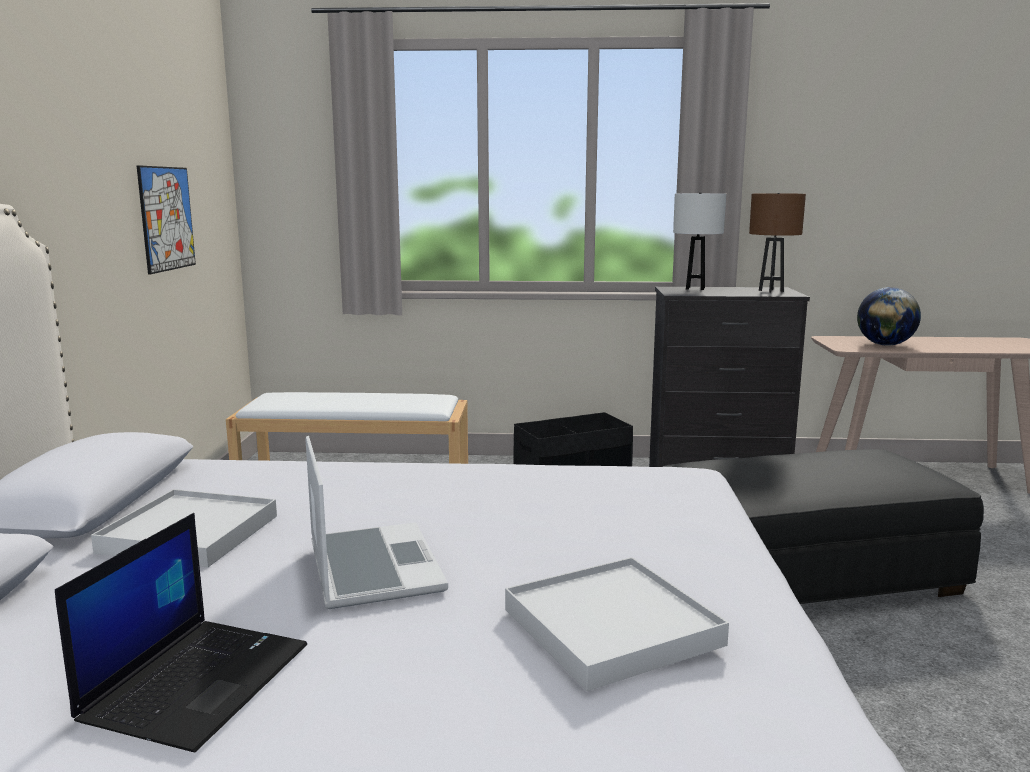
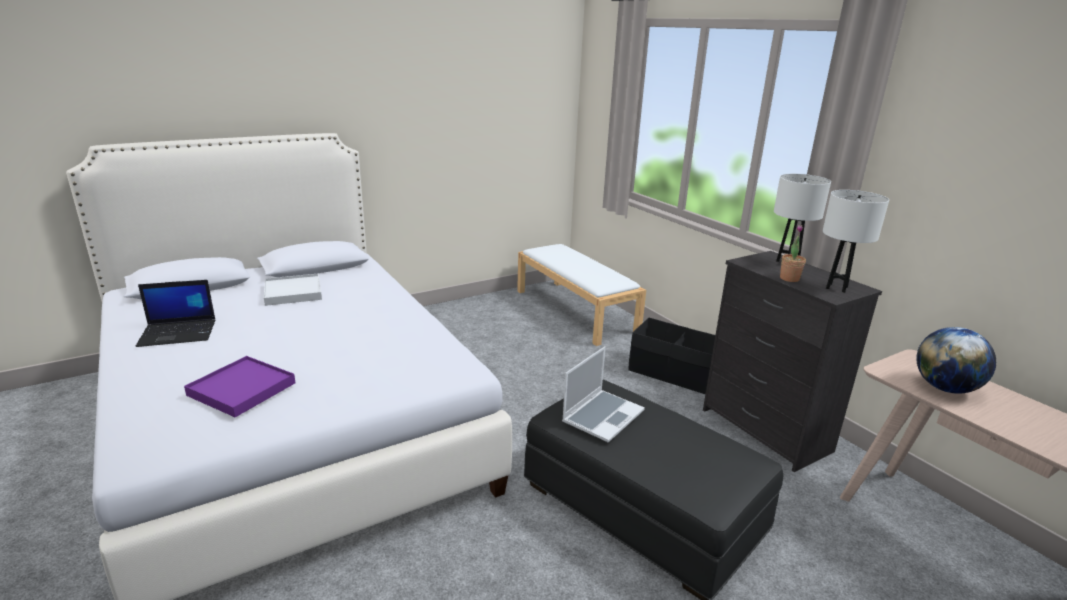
camera: 55 degrees right, 10 degrees up
picture [136,165,196,274] -> none
laptop [305,436,448,609] -> laptop moved to [562,347,645,442]
white tray [505,557,729,691] -> purple tray [184,356,296,417]
brown table lamp [749,193,806,293] -> white table lamp [823,190,889,293]
none -> potted plant [780,225,806,282]

